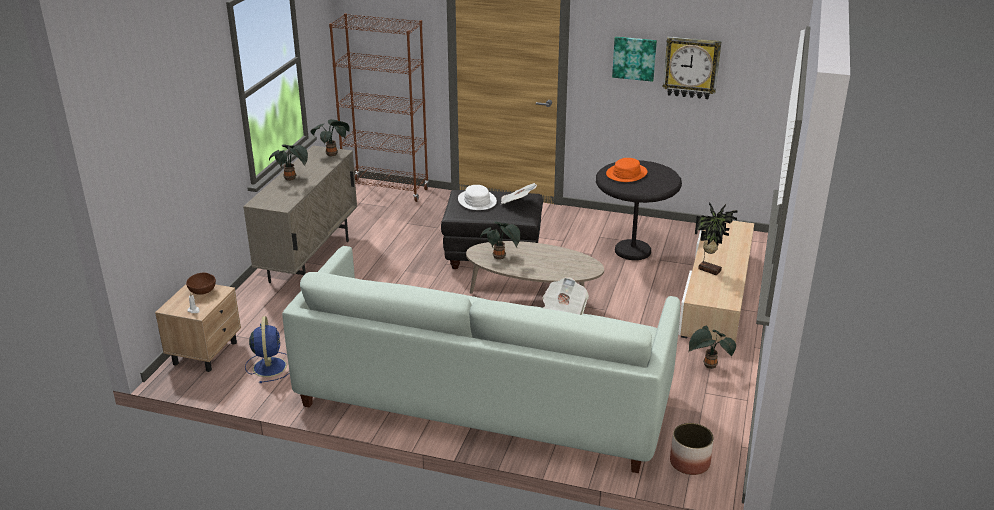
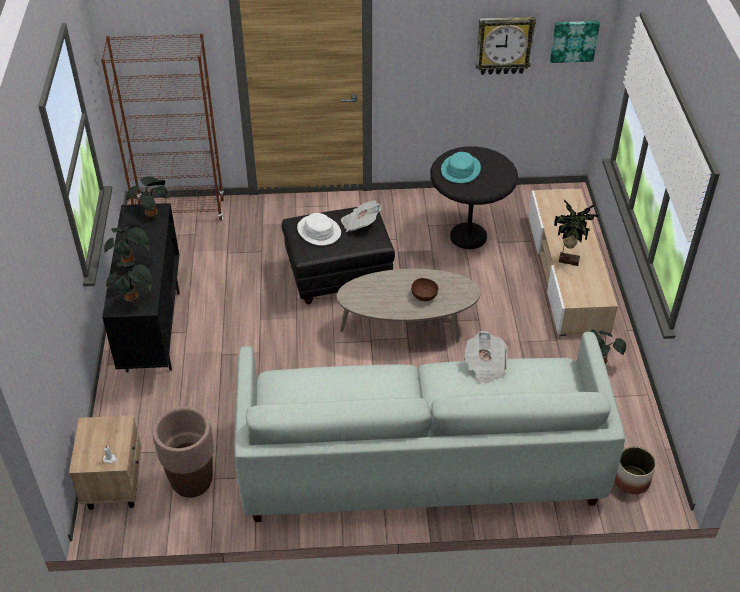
camera: 20 degrees left, 15 degrees up
brown bowl [186,273,216,295] -> brown bowl moved to [411,278,438,301]
beige cabinet [243,145,357,283] -> black cabinet [102,203,180,373]
blue fan [245,316,290,383] -> brown planter [152,406,214,498]
potted plant [480,221,520,260] -> potted plant moved to [106,261,152,303]
orange hat [606,158,647,182] -> turquoise hat [441,152,481,183]
picture [612,37,657,82] -> picture moved to [550,21,600,63]

